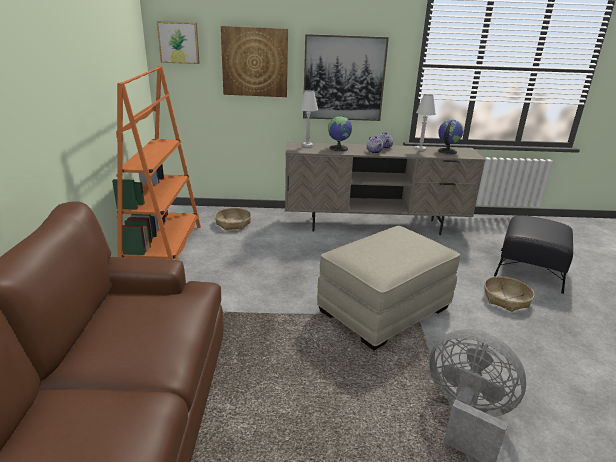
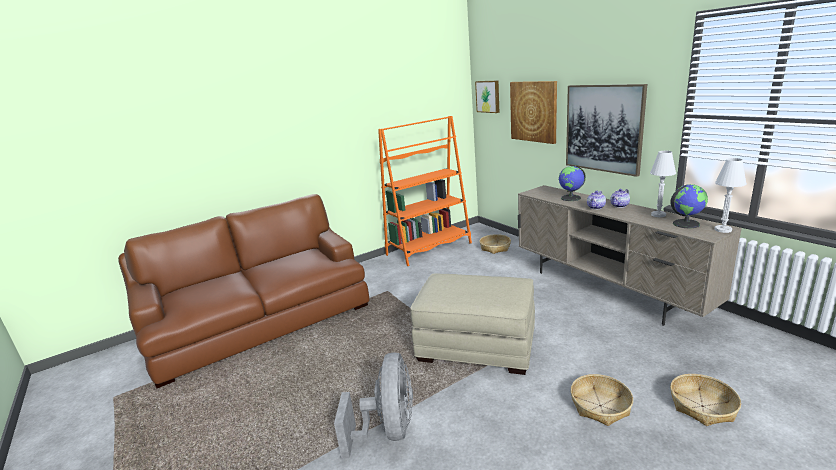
camera: 60 degrees right, 5 degrees down
white table lamp [299,90,318,147] -> white table lamp moved to [714,158,747,233]
black ottoman [494,215,573,294] -> basket [670,374,741,426]

